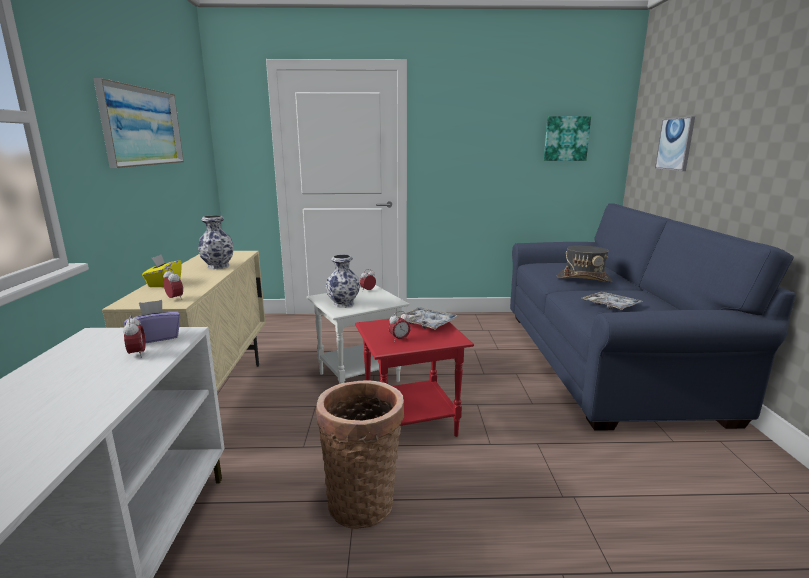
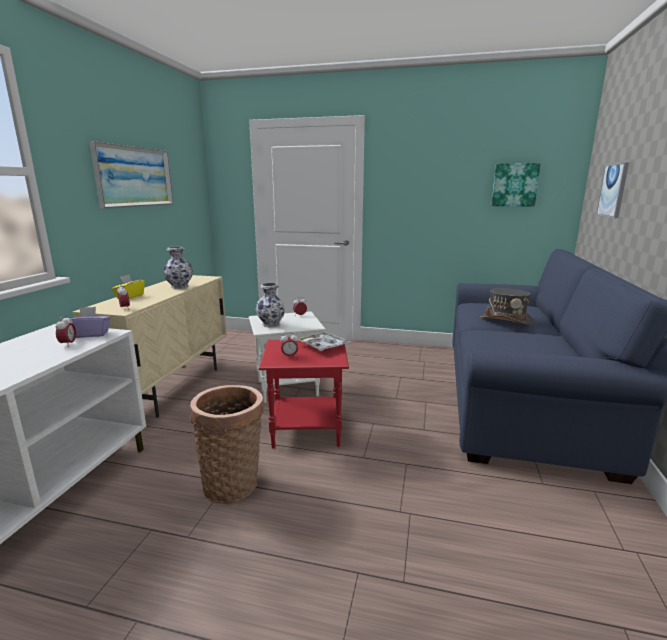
camera: 15 degrees right, 0 degrees up
tray [582,292,643,310] -> none

